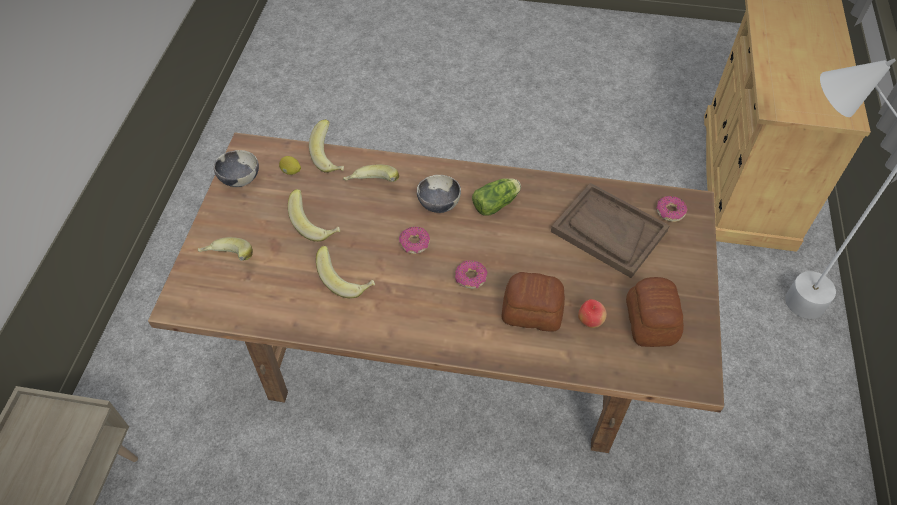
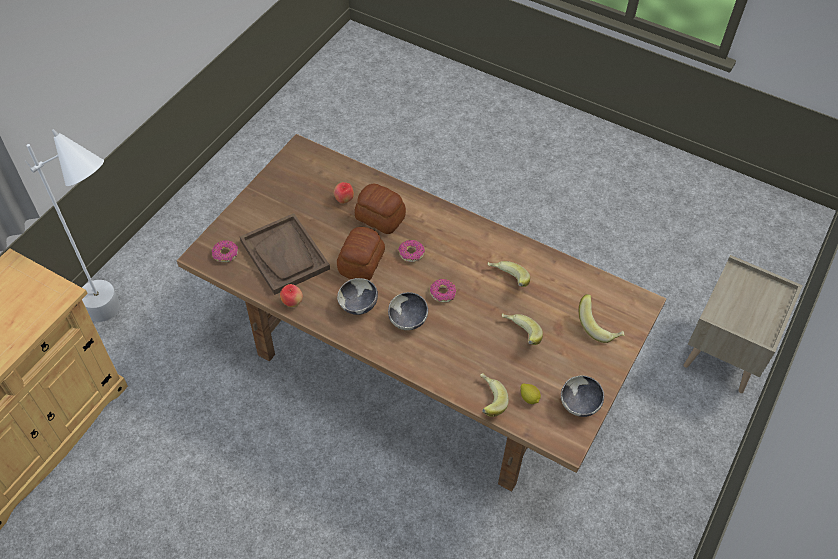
camera: 160 degrees left, 0 degrees up
banana [343,164,399,182] -> none
lettuce [472,178,521,216] -> bowl [337,278,378,315]
bread [626,277,684,347] -> bread moved to [337,227,385,280]
none -> apple [280,284,303,307]

